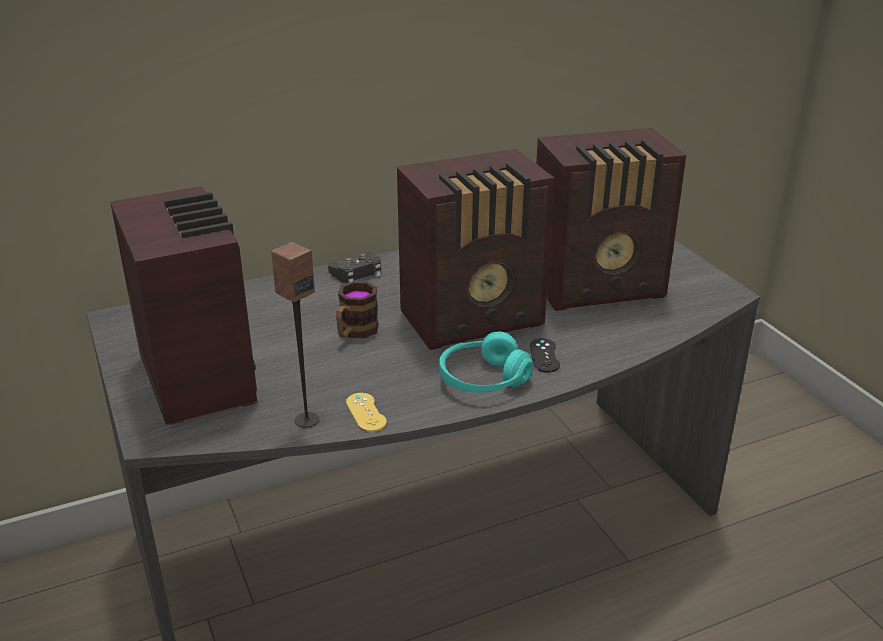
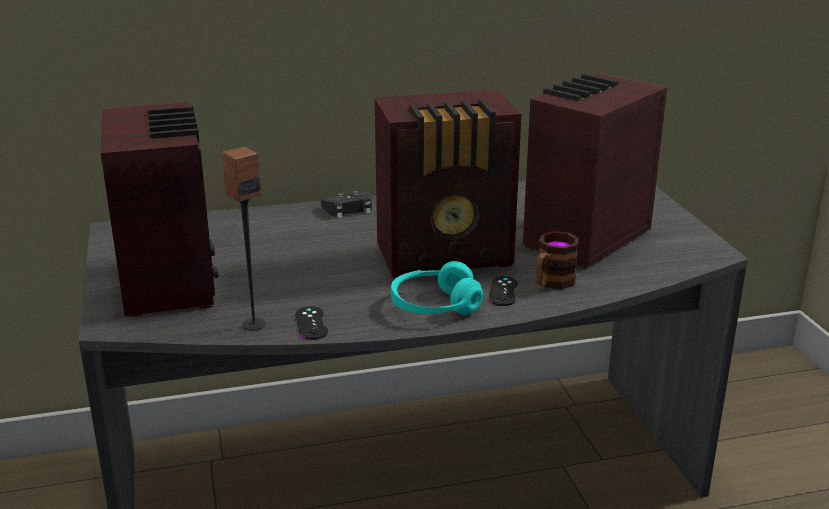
camera: 10 degrees right, 5 degrees down
mug [336,281,379,338] -> mug moved to [536,231,579,289]
yellow game controller [346,393,387,432] -> black game controller [296,306,328,340]
radio [536,128,686,311] -> radio turned 135 degrees clockwise [523,73,667,268]

